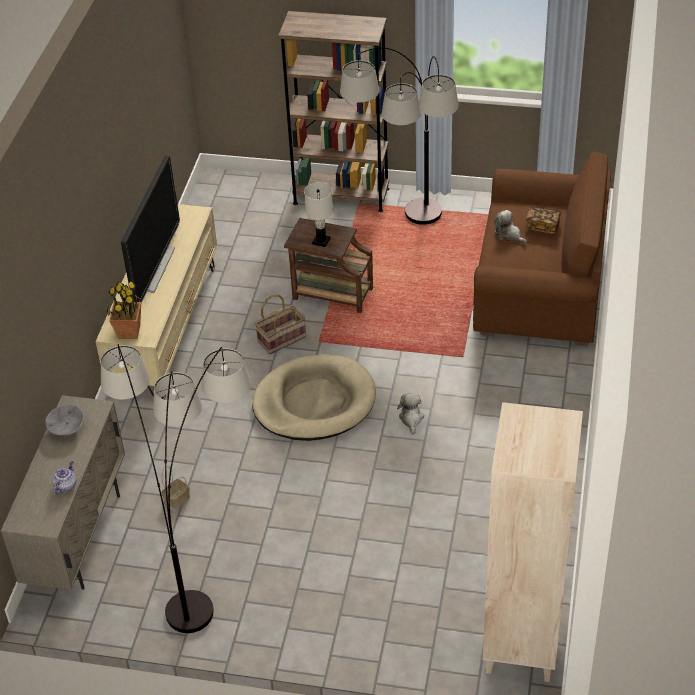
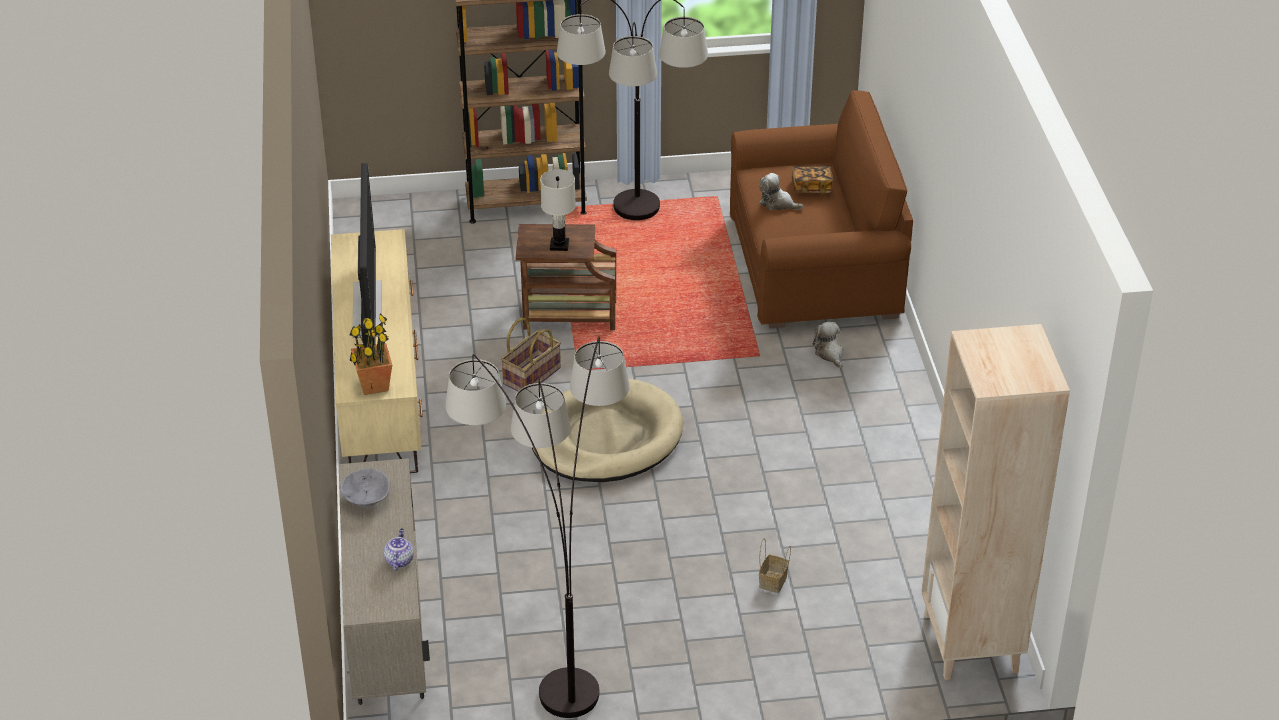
camera: 20 degrees left, 5 degrees down
basket [162,467,190,510] -> basket moved to [759,538,791,593]
plush toy [397,393,424,434] -> plush toy moved to [813,322,843,368]

